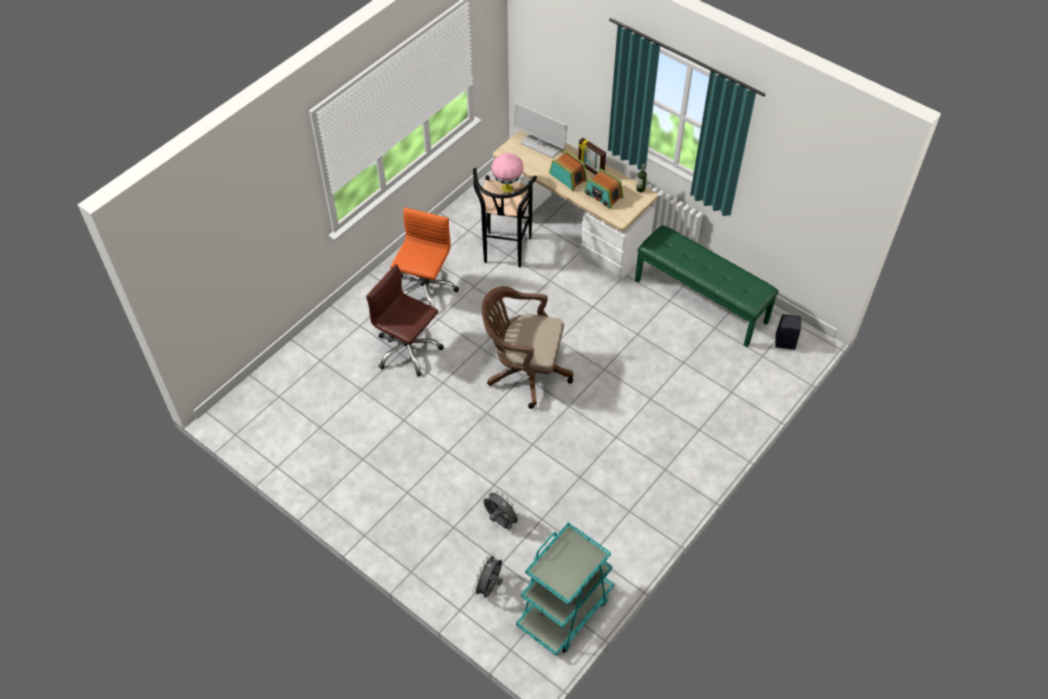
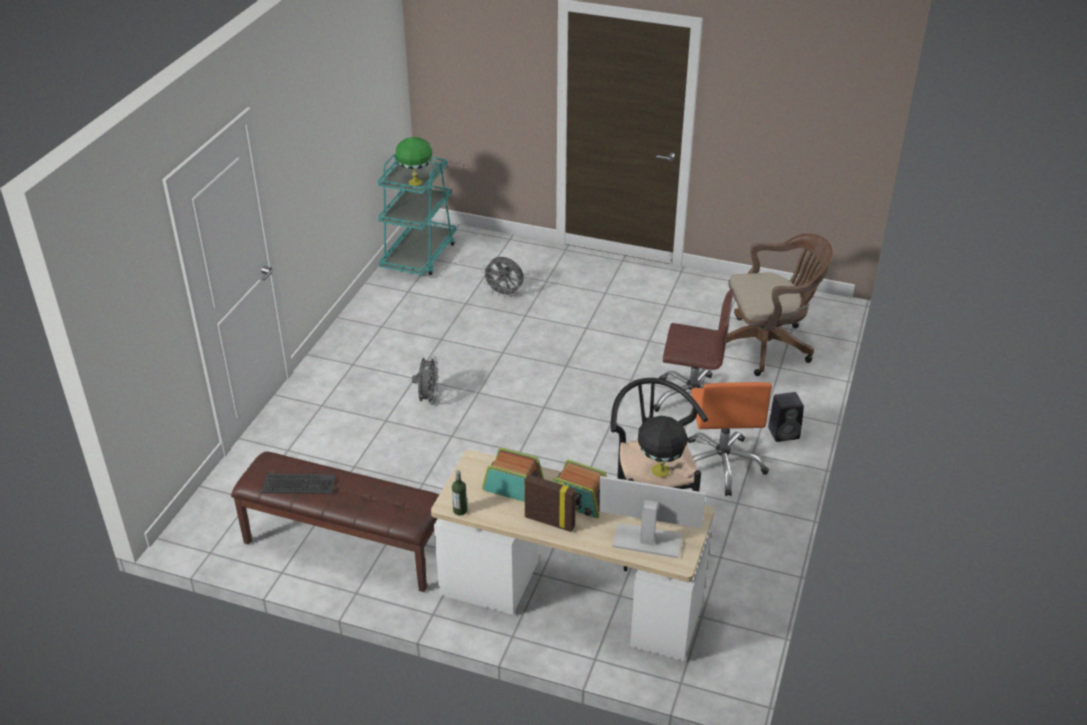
camera: 160 degrees right, 15 degrees down
grey fan [473,553,503,598] -> grey fan moved to [412,356,439,405]
brown office chair [481,286,574,409] -> brown office chair moved to [726,233,833,376]
pink table lamp [491,153,524,193] -> black table lamp [638,416,688,477]
green bench [635,225,779,347] -> brown bench [231,452,439,592]
black speaker [775,314,801,350] -> black speaker moved to [768,392,804,442]
none -> keyboard [262,474,336,494]
none -> green table lamp [395,137,432,186]

